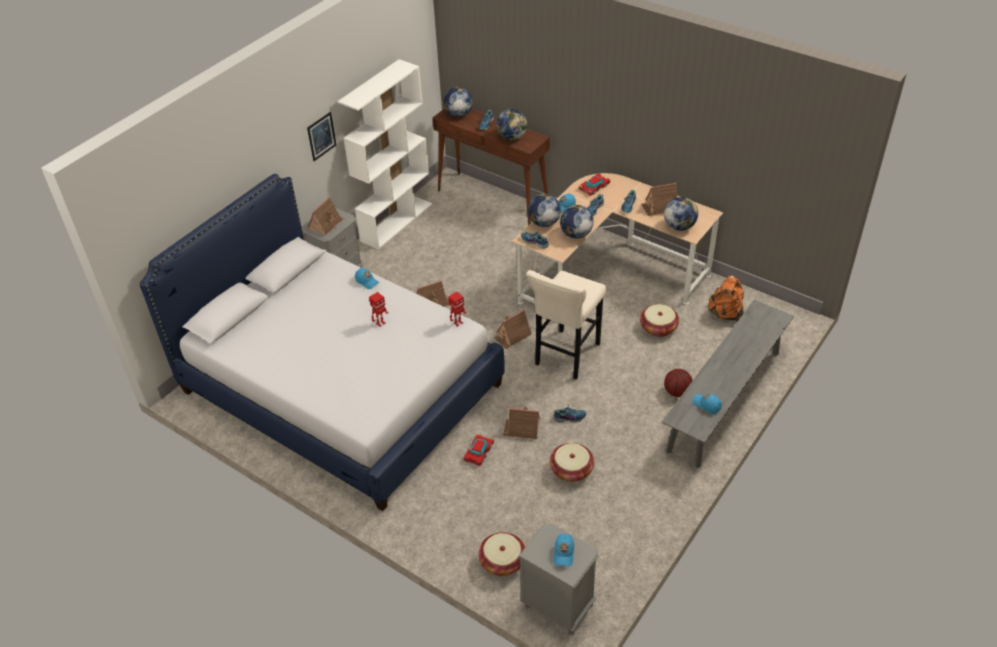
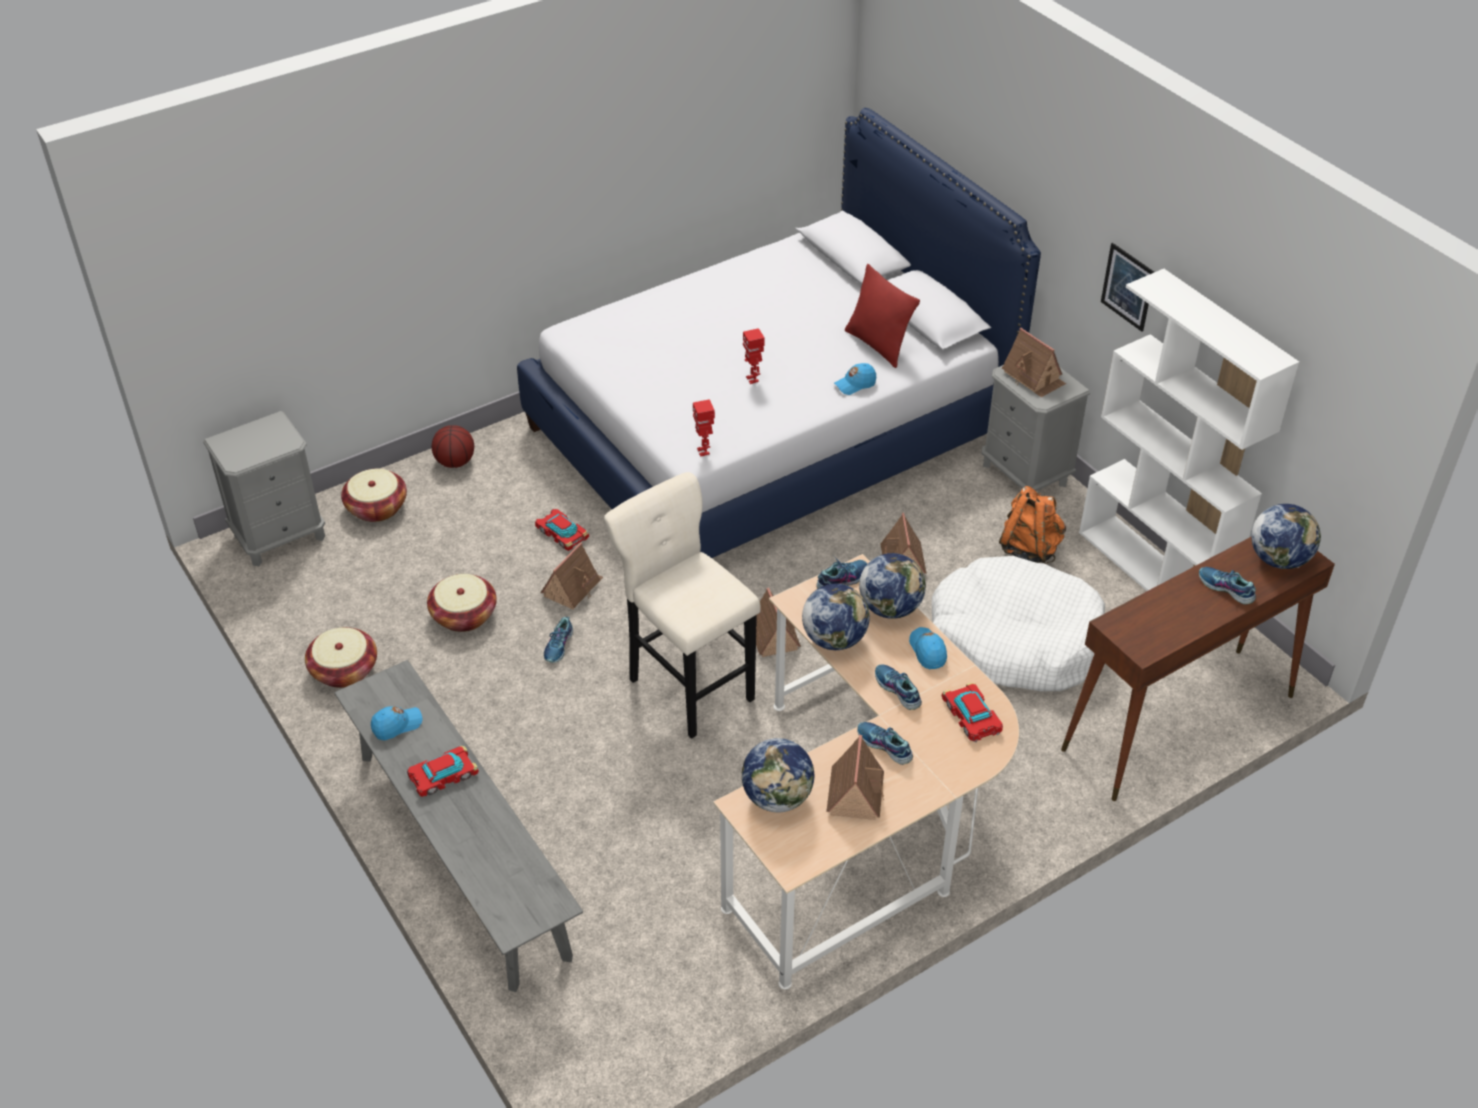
camera: 110 degrees right, 0 degrees up
globe [496,109,527,140] -> none
blue cap [554,534,574,566] -> none
basket [640,304,679,337] -> basket moved to [305,627,377,688]
basketball [664,369,693,397] -> basketball moved to [432,425,474,468]
orange backpack [708,276,744,322] -> orange backpack moved to [999,486,1066,564]
none -> toy car [407,746,479,797]
none -> red pillow [845,264,920,368]
none -> white dog bed [932,556,1105,691]

